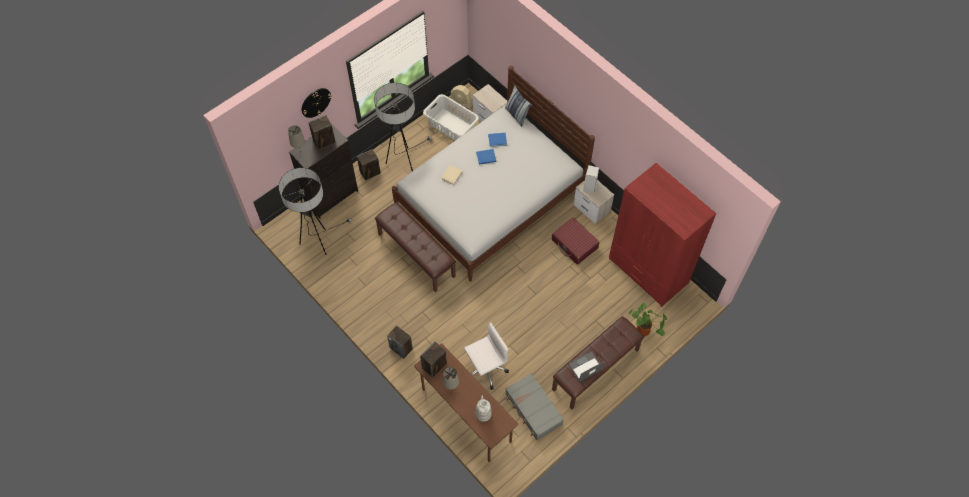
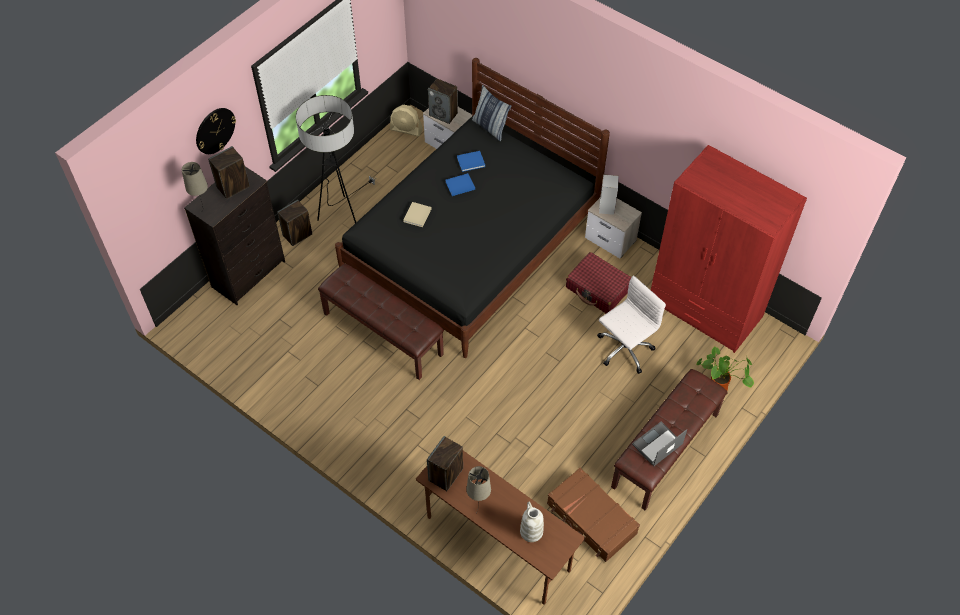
camera: 10 degrees left, 5 degrees down
floor lamp [279,168,353,255] -> none
speaker [387,326,413,359] -> speaker moved to [428,79,458,124]
white bed [392,66,595,281] -> black bed [335,58,610,358]
white laundry basket [423,94,479,141] -> none
white office chair [464,322,509,390] -> white office chair moved to [598,275,666,374]
grey suitcase [505,373,564,440] -> brown suitcase [547,468,640,562]

